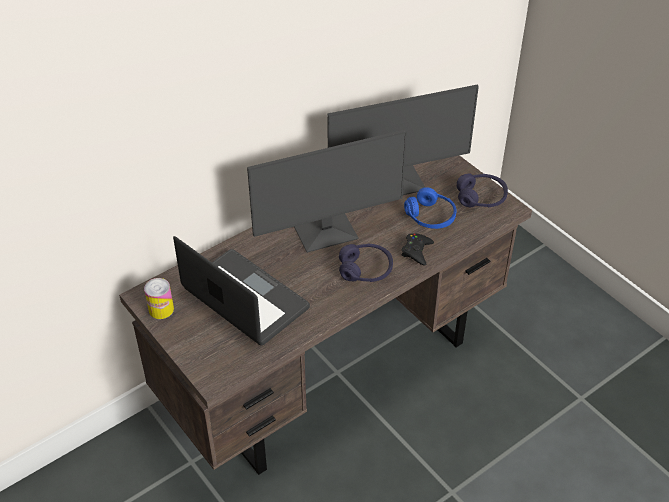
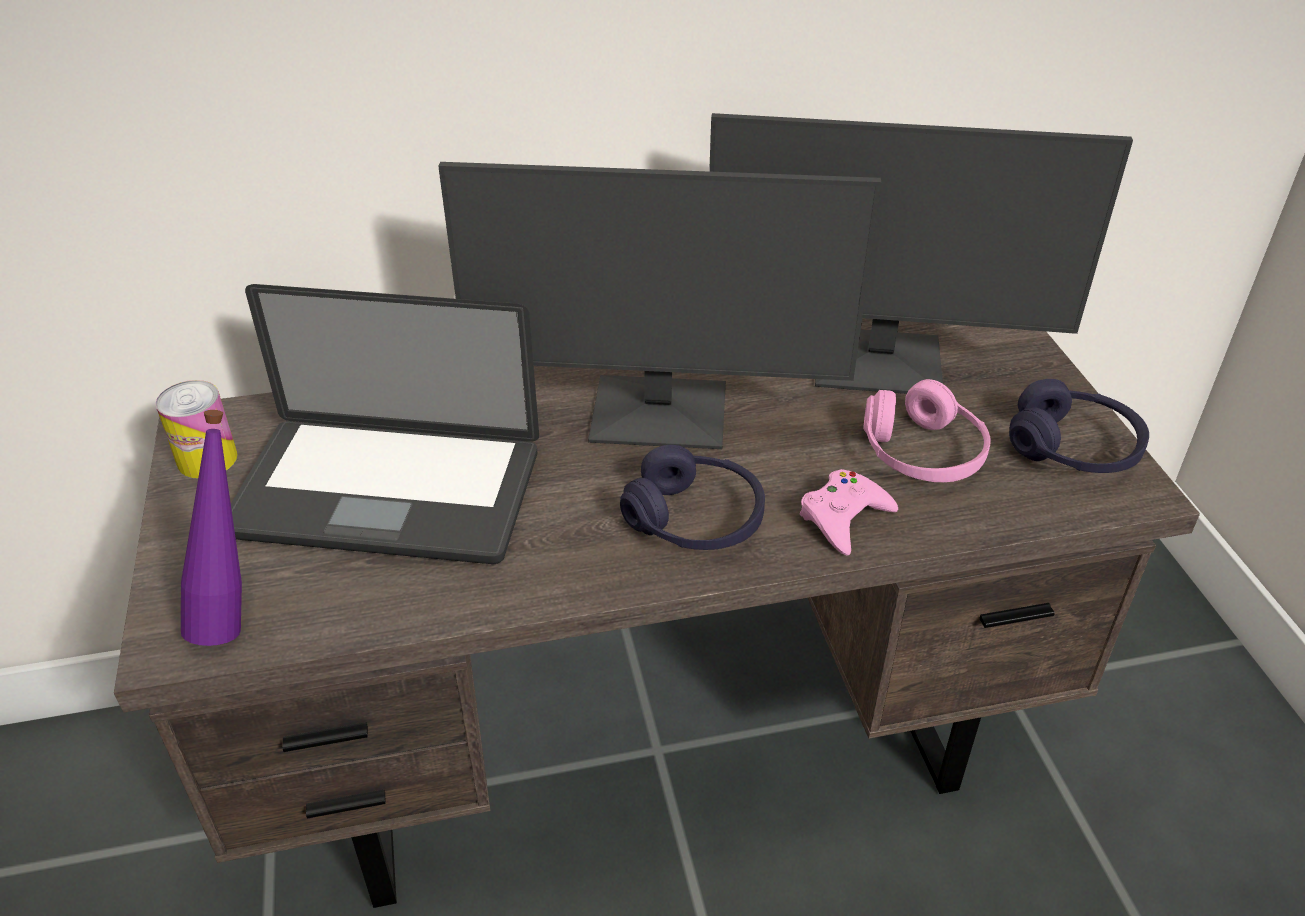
camera: 25 degrees right, 5 degrees down
laptop [173,236,310,346] -> laptop turned 120 degrees clockwise [231,284,539,564]
black game controller [401,233,434,266] -> pink game controller [800,469,898,556]
blue headphones [404,187,456,229] -> pink headphones [863,379,991,482]
none -> purple bottle [181,410,242,646]

